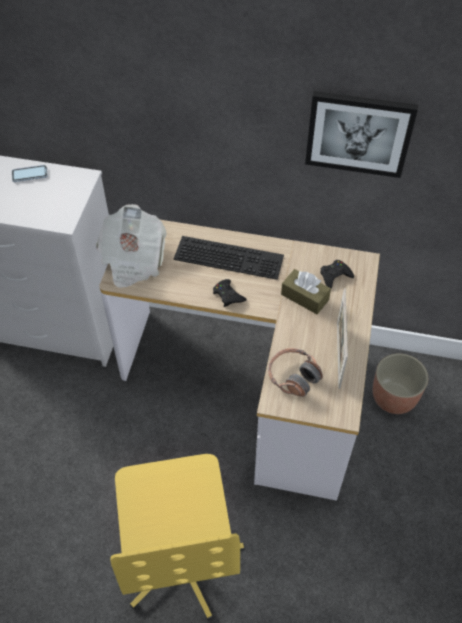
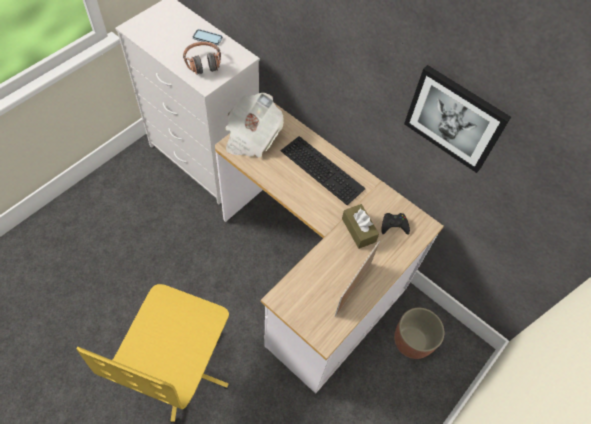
camera: 25 degrees right, 5 degrees up
black game controller [213,279,247,307] -> none
headphones [268,348,323,397] -> headphones moved to [183,42,221,75]

